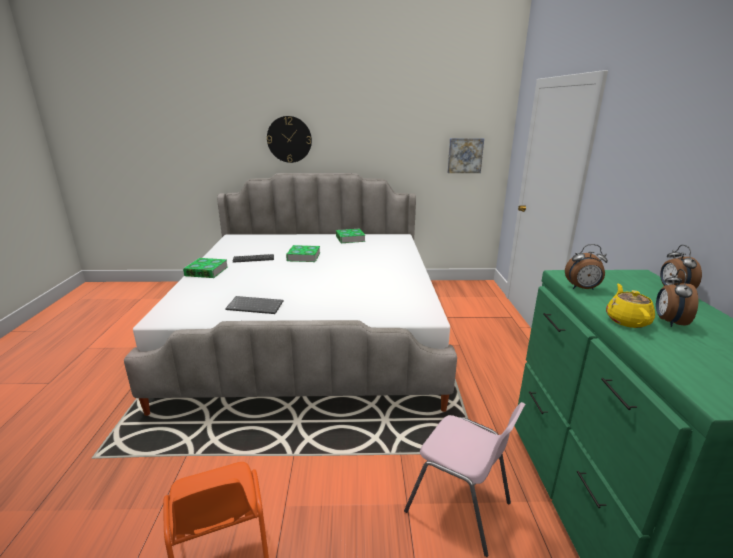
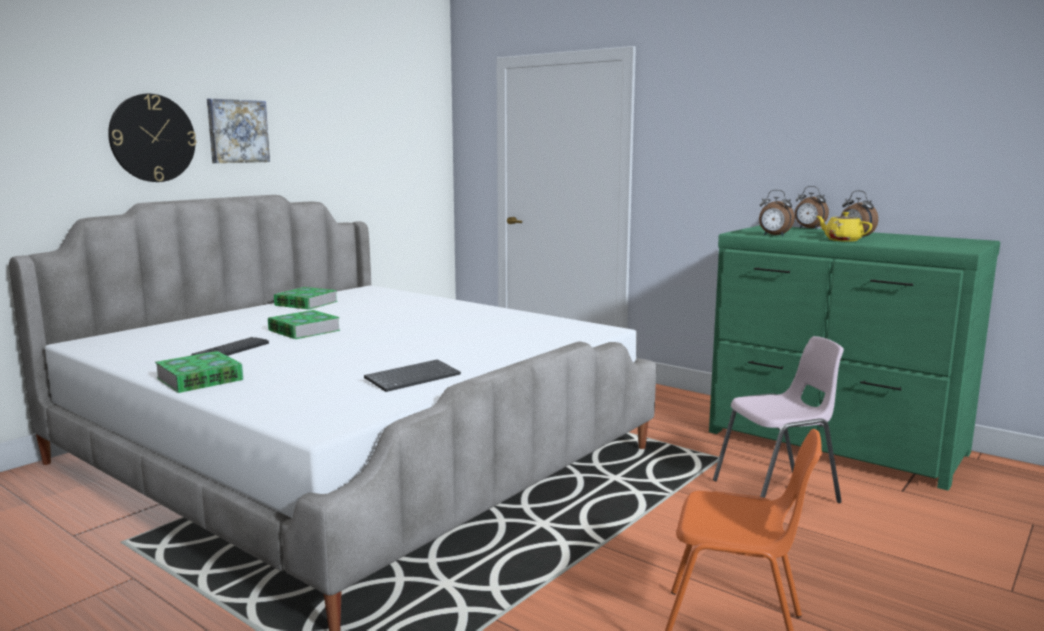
camera: 50 degrees left, 10 degrees down
picture [447,138,484,173] -> picture moved to [207,99,270,163]
alarm clock [565,244,608,290] -> alarm clock turned 75 degrees clockwise [759,190,795,236]

